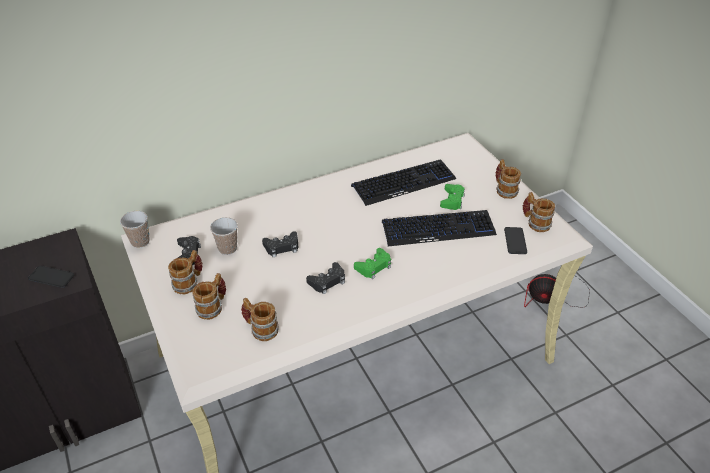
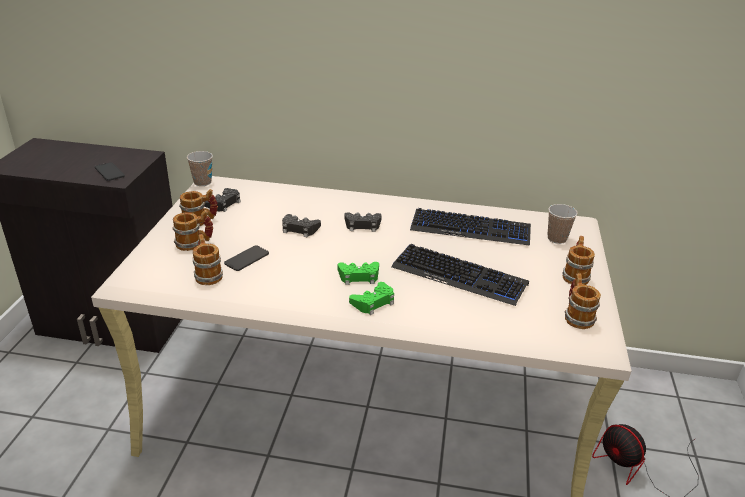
camera: 35 degrees right, 10 degrees down
cup [210,217,238,255] -> cup moved to [547,204,578,244]
black game controller [306,262,345,294] -> black game controller moved to [345,212,382,232]
green game controller [440,184,465,210] -> green game controller moved to [349,282,394,315]
phone [504,227,527,254] -> phone moved to [224,245,269,271]

